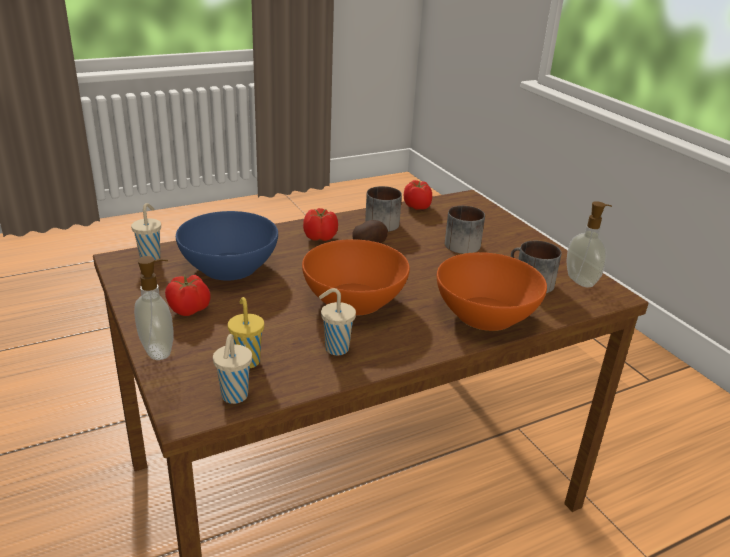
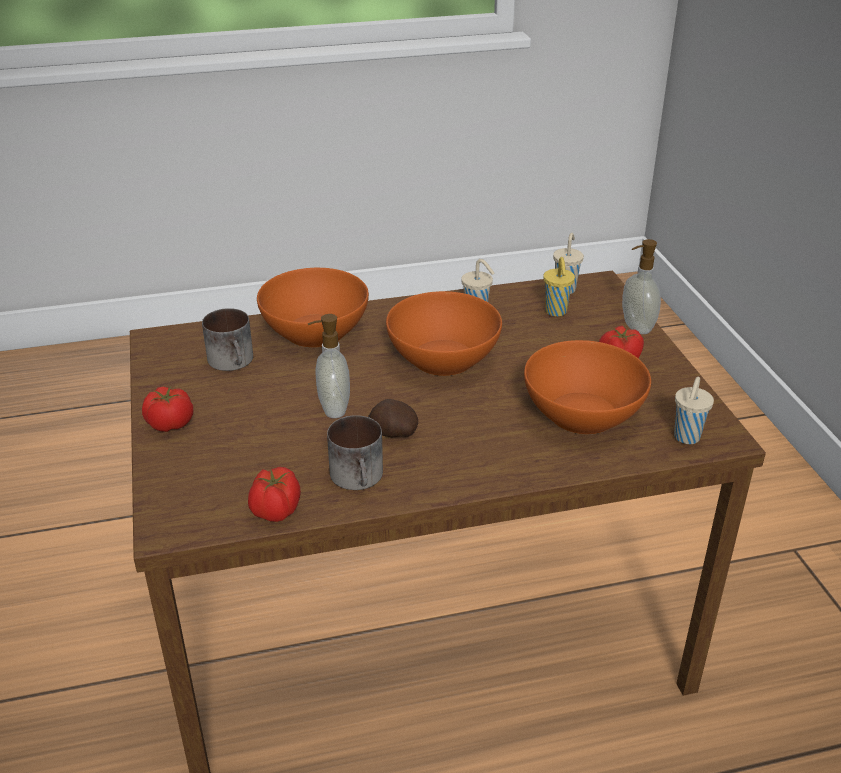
camera: 165 degrees left, 5 degrees up
blue bowl [176,211,278,281] -> orange bowl [524,340,651,434]
tomato [303,208,338,241] -> tomato moved to [142,386,193,432]
mug [445,206,485,254] -> none
soap dispenser [566,201,612,287] -> soap dispenser moved to [308,314,350,418]

